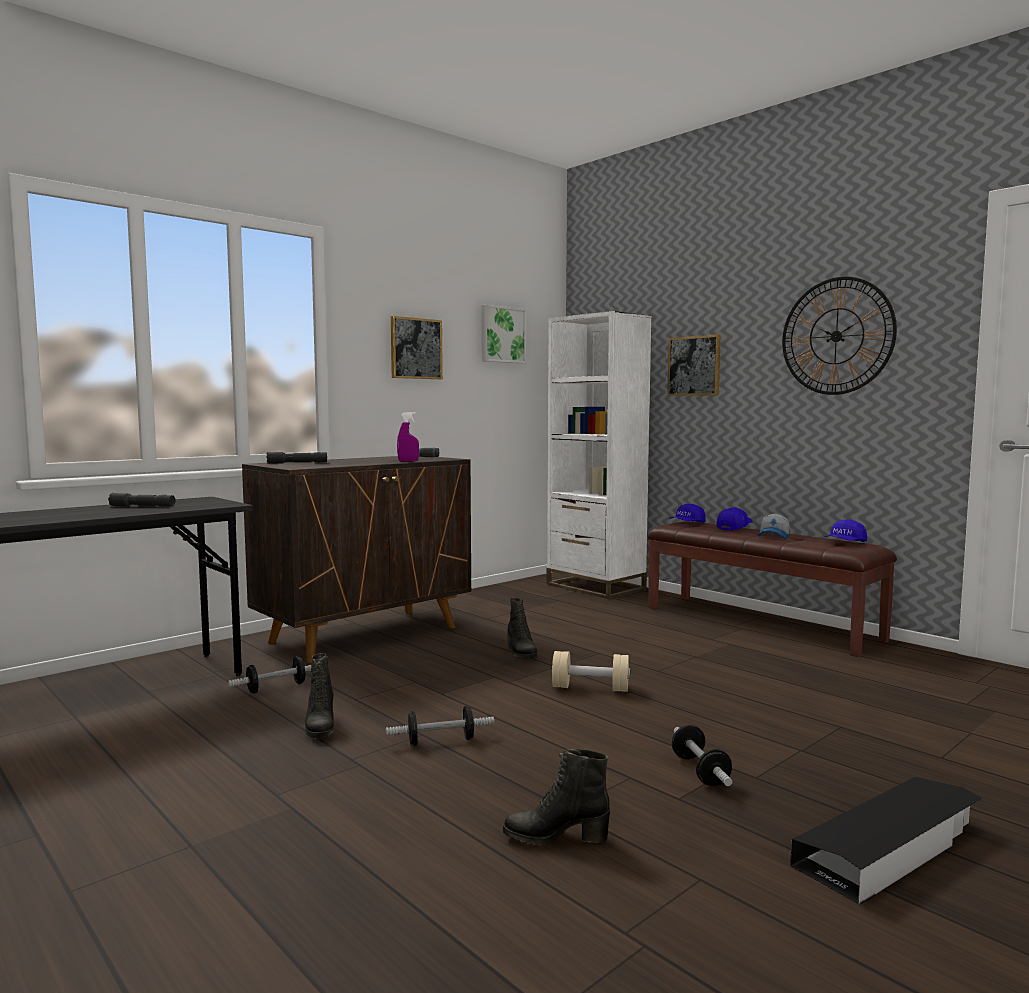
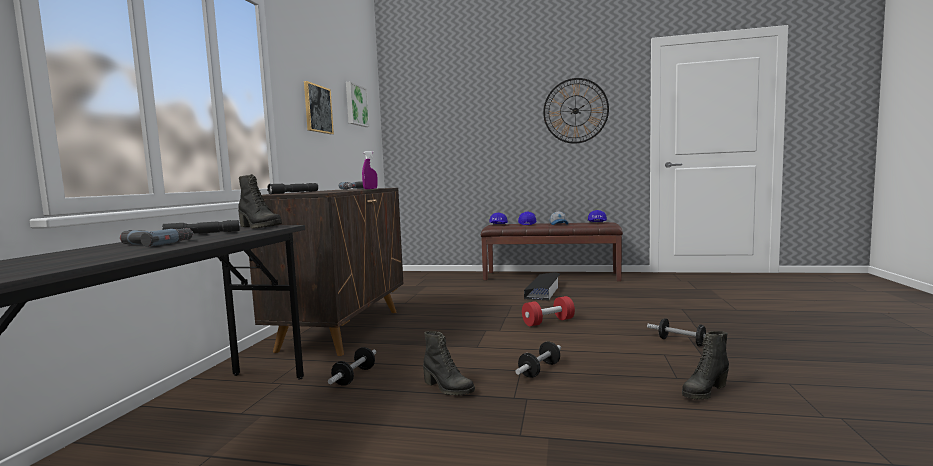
camera: 35 degrees left, 0 degrees up
black boot [507,598,538,659] -> black boot moved to [238,174,282,229]
white bookcase [547,311,652,599] -> none
beige dumbbell [552,651,630,692] -> red dumbbell [522,296,575,326]
picture [667,334,721,396] -> none
black storage box [790,777,982,905] -> black storage box moved to [524,272,561,301]
none -> power drill [120,228,193,247]

